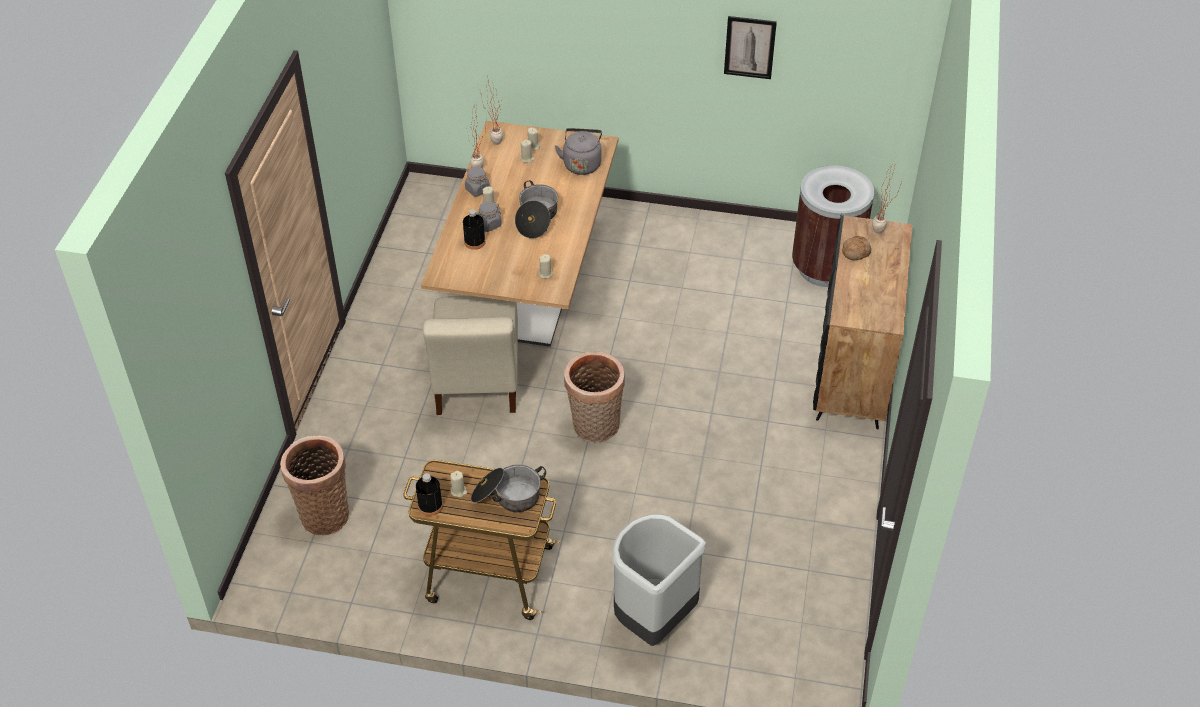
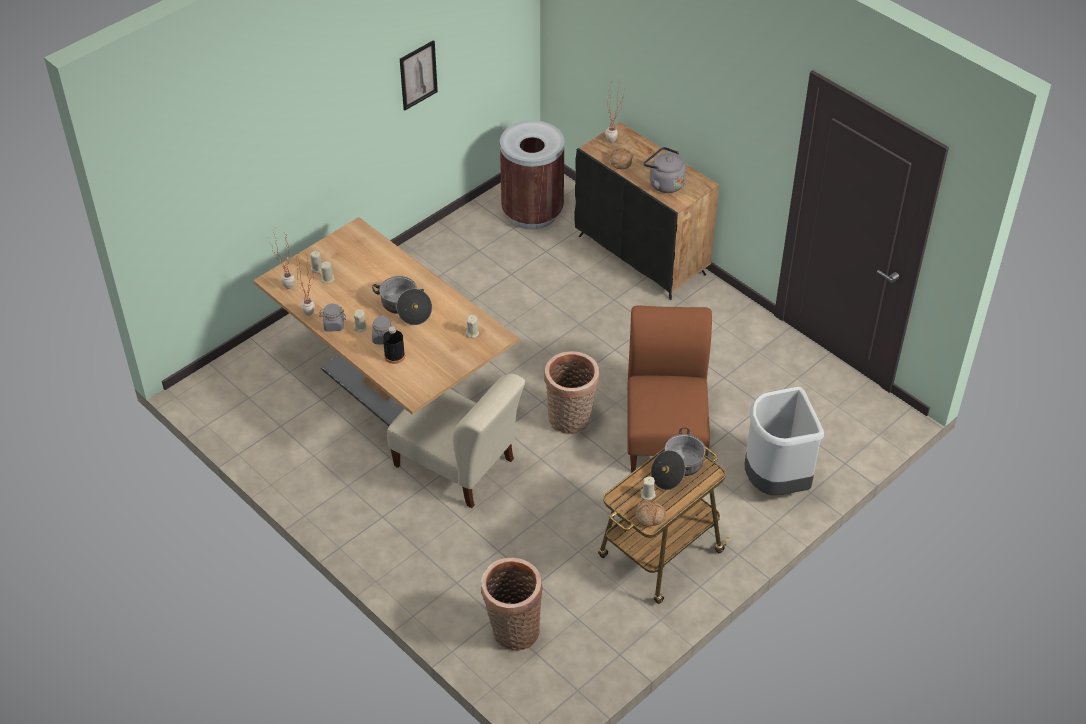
camera: 55 degrees left, 0 degrees up
black bottle [416,473,443,516] -> bread [636,501,666,527]
grey kettle [555,128,602,175] -> grey kettle moved to [644,147,686,193]
none -> brown chair [627,306,712,474]

